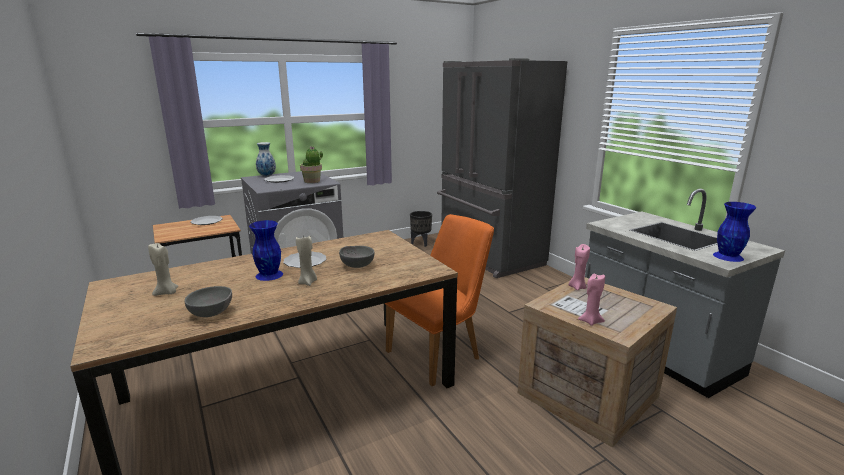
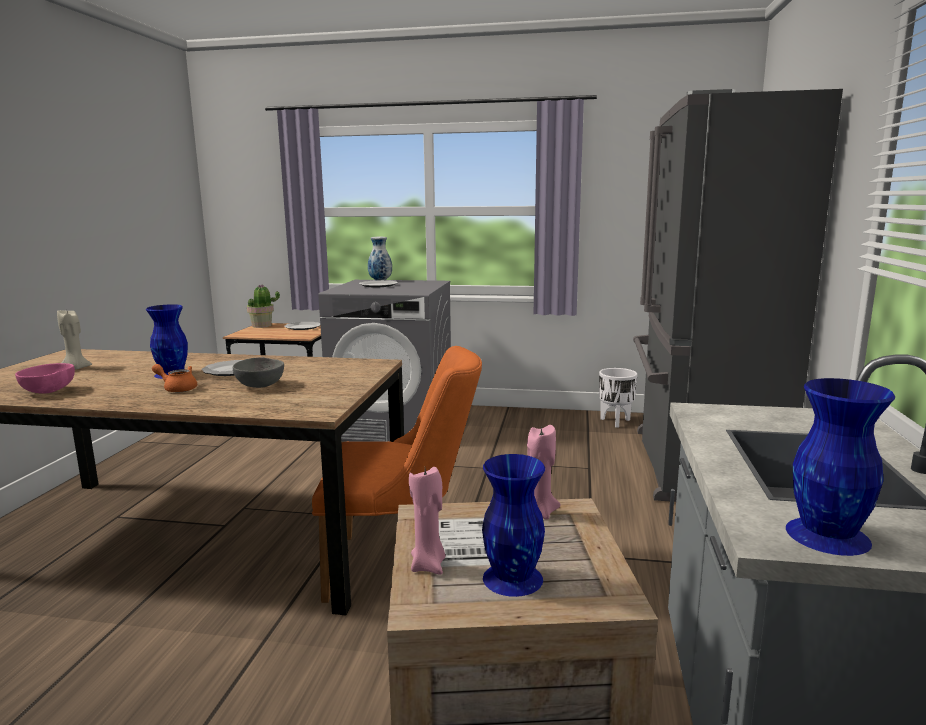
camera: 40 degrees right, 5 degrees down
grey bowl [185,286,232,317] -> pink bowl [15,363,75,394]
beige candle [296,236,317,286] -> orange teapot [152,364,197,392]
potted plant [300,147,323,183] -> potted plant moved to [247,284,280,328]
black planter [410,211,432,247] -> white planter [599,368,637,428]
none -> blue vase [482,454,545,597]

